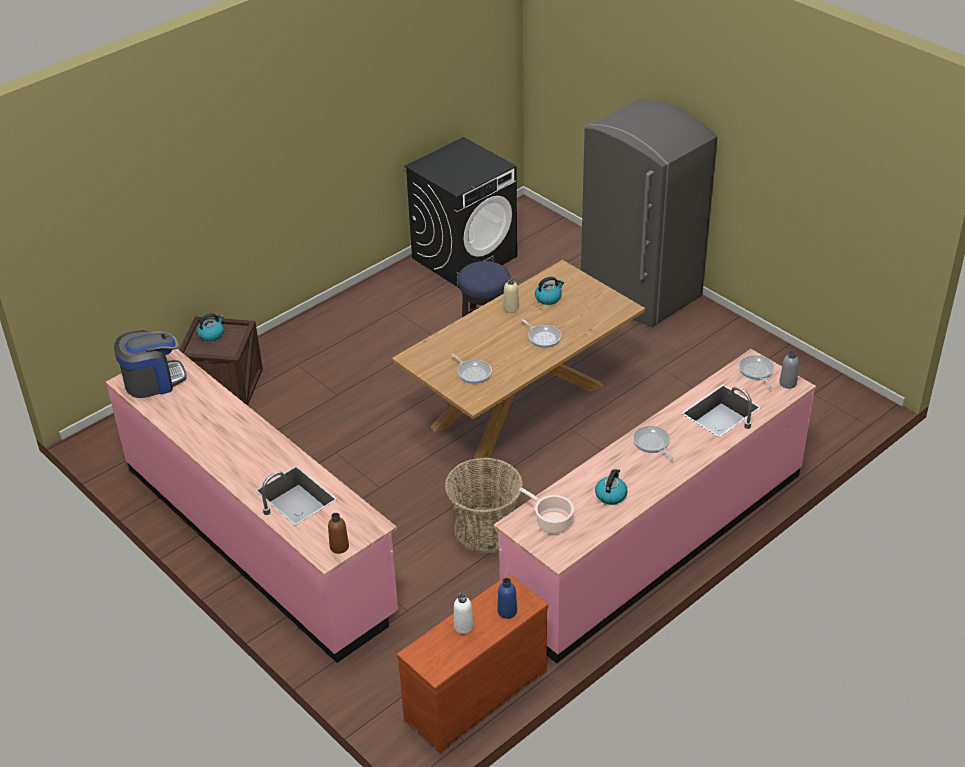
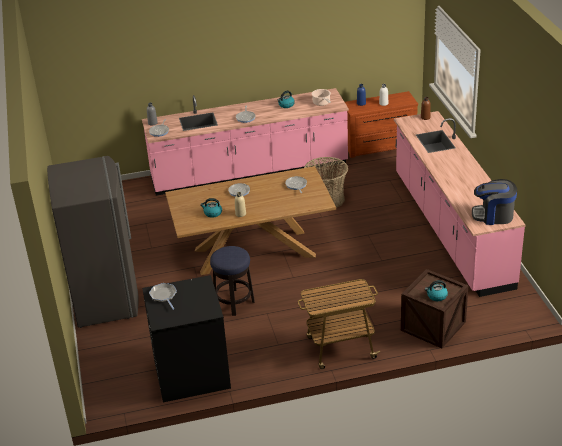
camera: 150 degrees left, 5 degrees down
none -> frying pan [149,283,177,310]
none -> cart [298,279,380,369]

